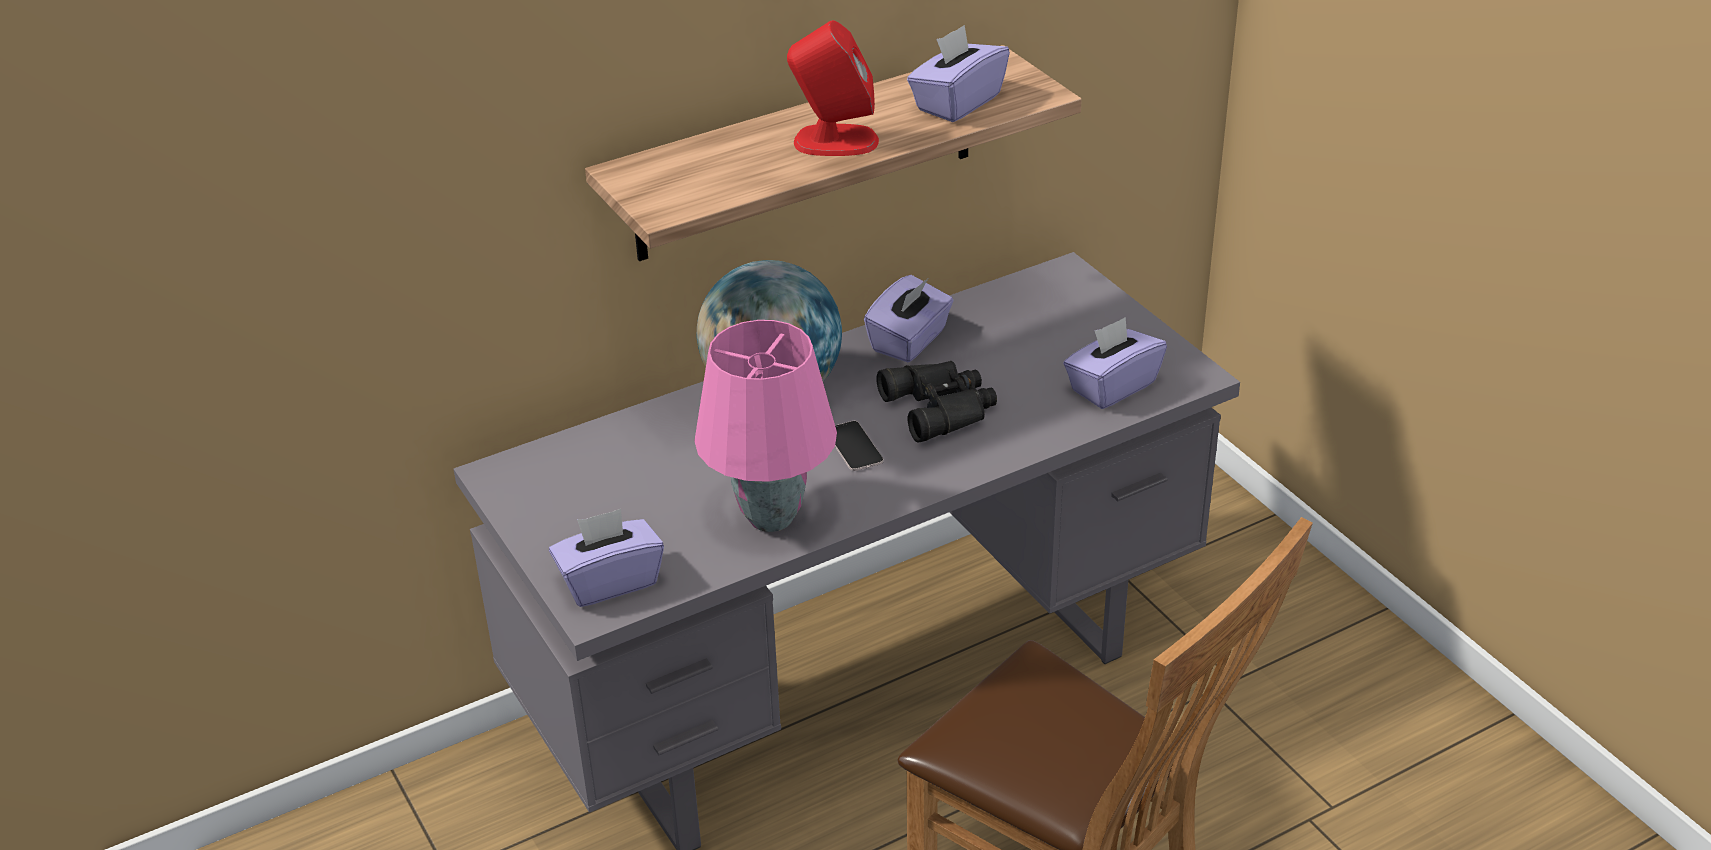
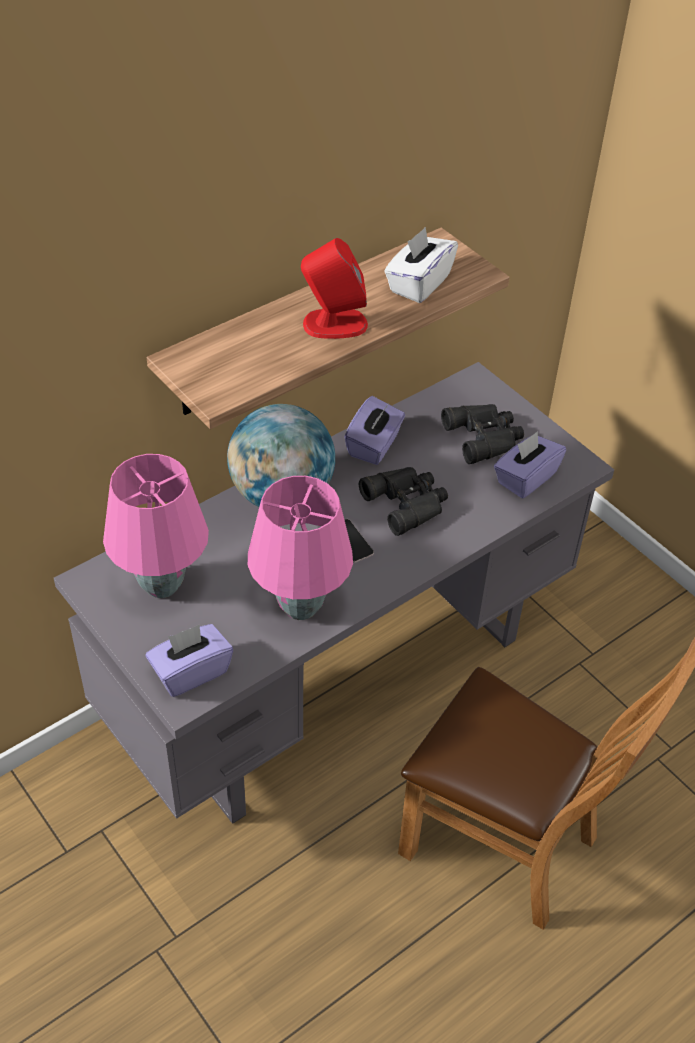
camera: 10 degrees left, 10 degrees up
purple tissue box [907,25,1010,122] -> white tissue box [384,227,458,303]
none -> pink table lamp [103,454,209,598]
none -> black binoculars [441,404,524,464]

